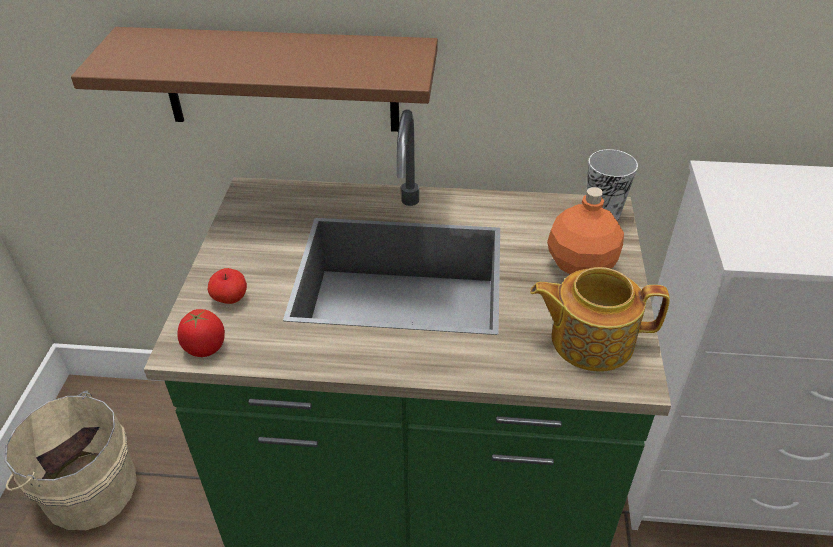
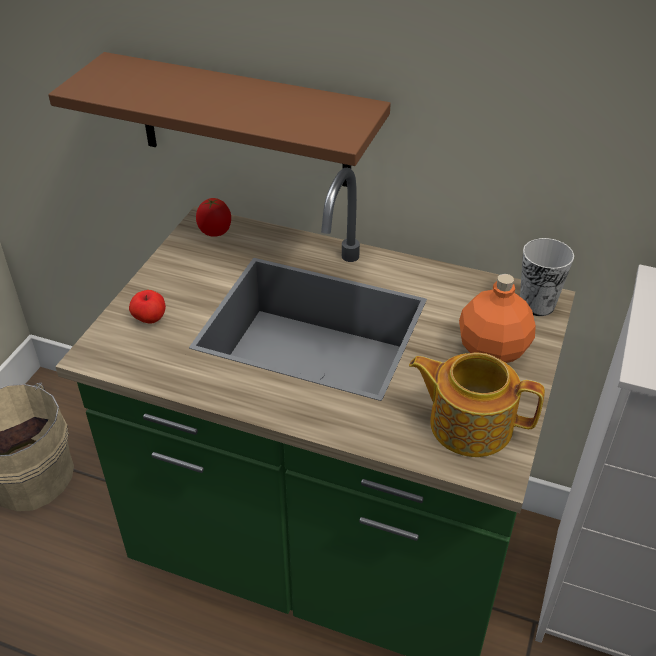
camera: 15 degrees right, 0 degrees up
tomato [177,309,225,357] -> tomato moved to [196,198,231,237]

